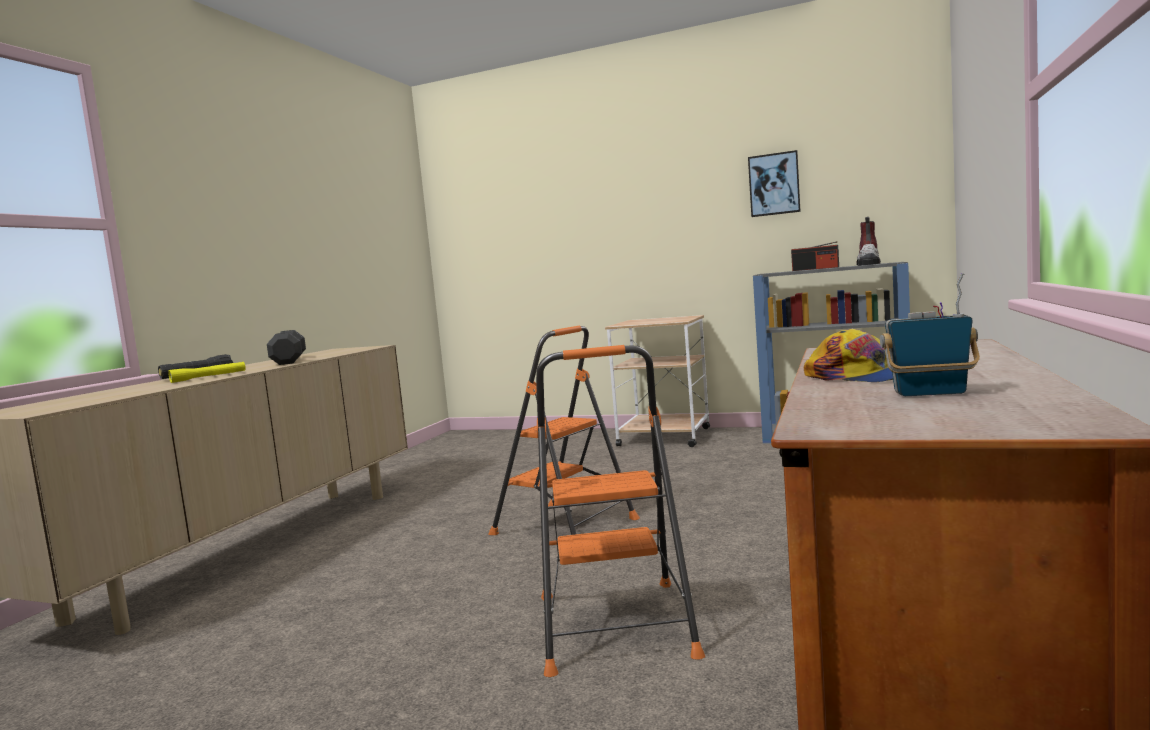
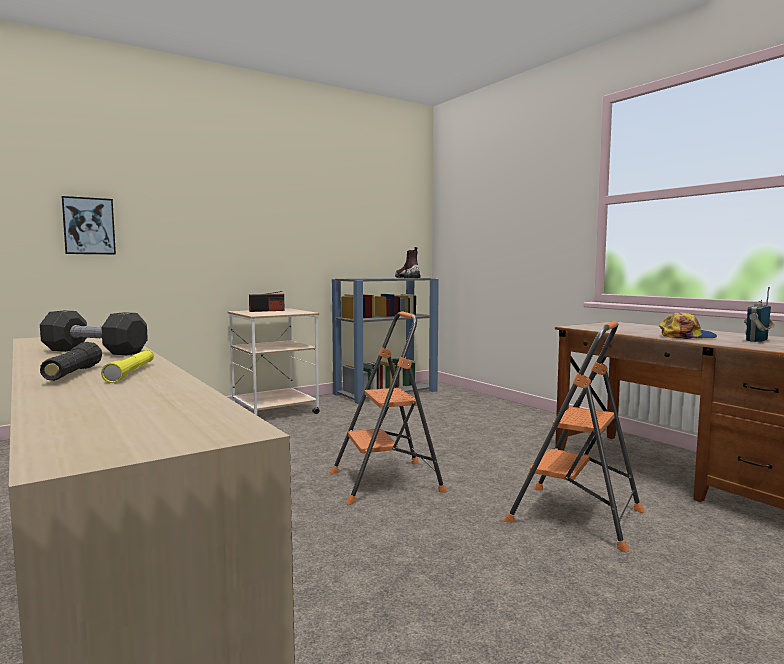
camera: 55 degrees left, 0 degrees up
picture [748,150,801,217] -> picture moved to [61,196,116,255]
radio [791,241,839,271] -> radio moved to [249,291,285,312]

